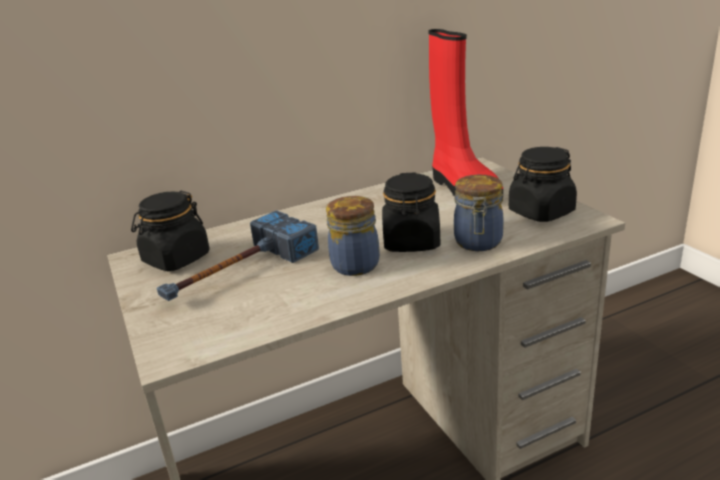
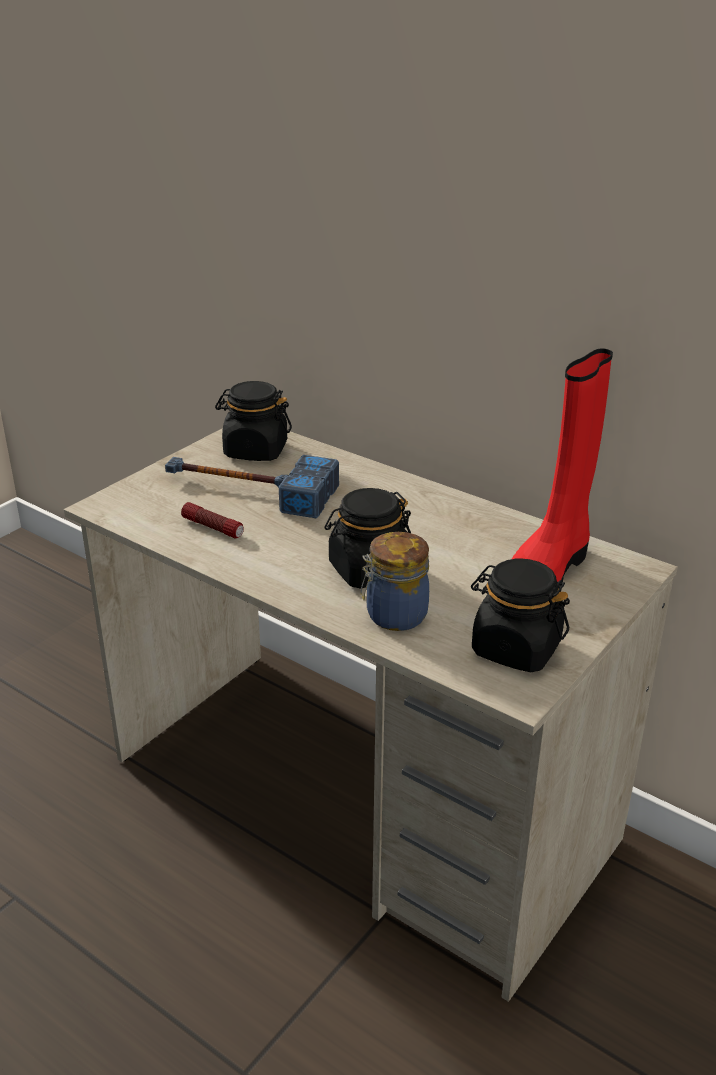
camera: 60 degrees right, 5 degrees up
jar [326,196,380,276] -> none
none -> flashlight [181,502,244,539]

